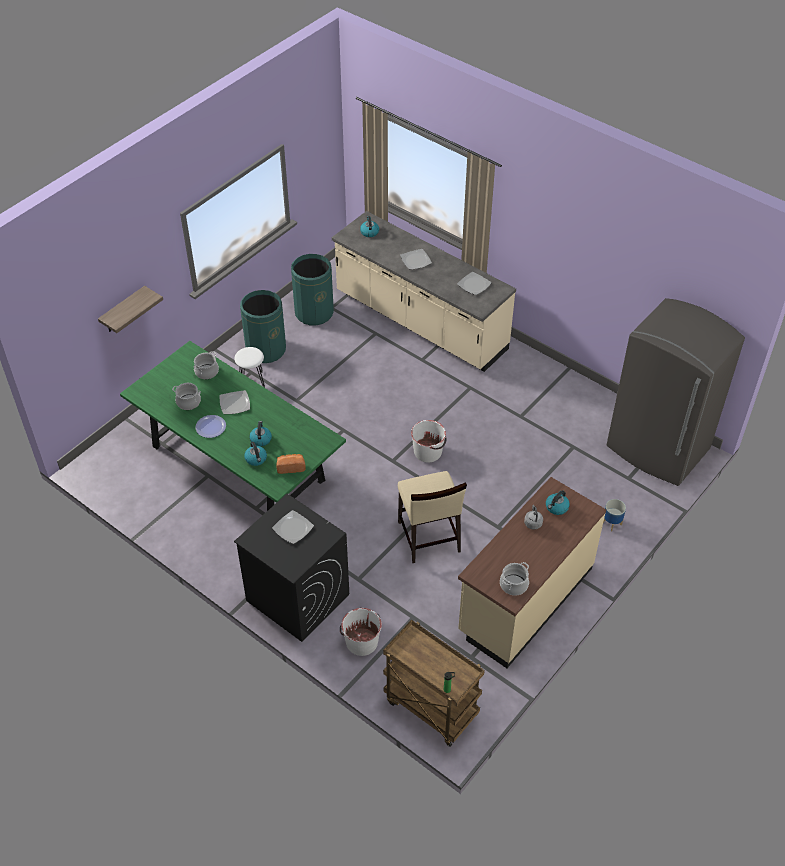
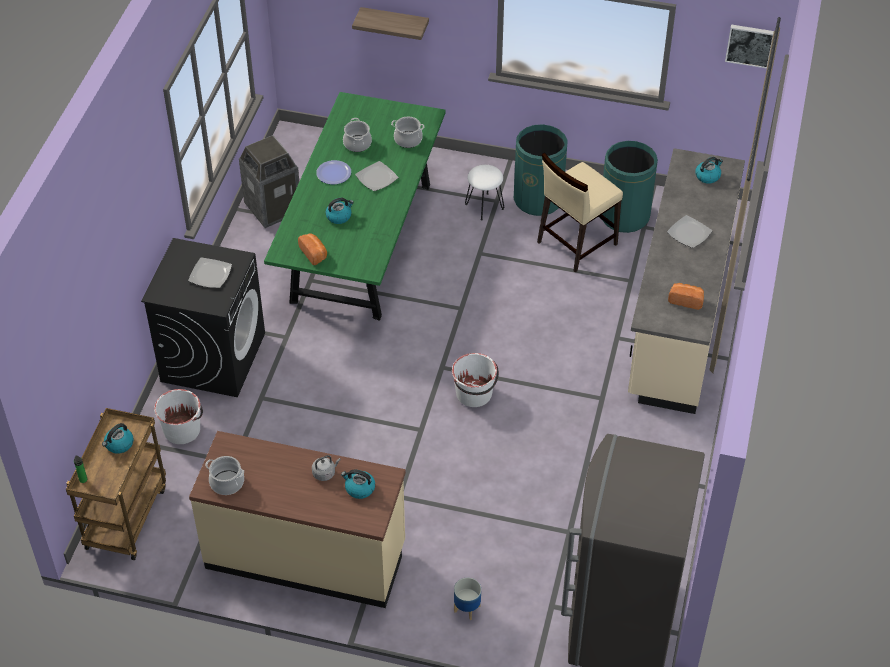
camera: 65 degrees right, 0 degrees up
kettle [244,442,267,466] -> kettle moved to [102,423,134,454]
beige chair [398,471,467,563] -> beige chair moved to [537,152,623,272]
plate [457,272,491,295] -> bread [668,283,704,310]
none -> trash can [239,135,299,228]
none -> picture [725,25,774,68]

